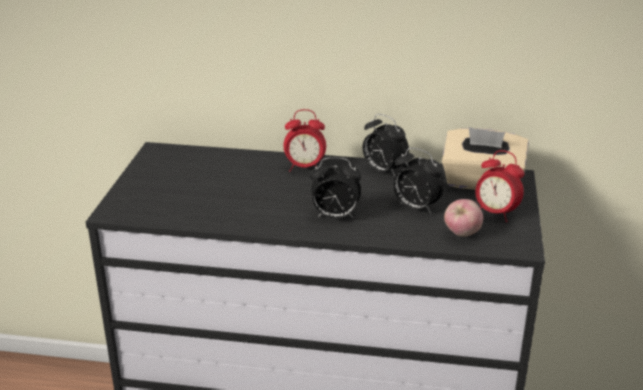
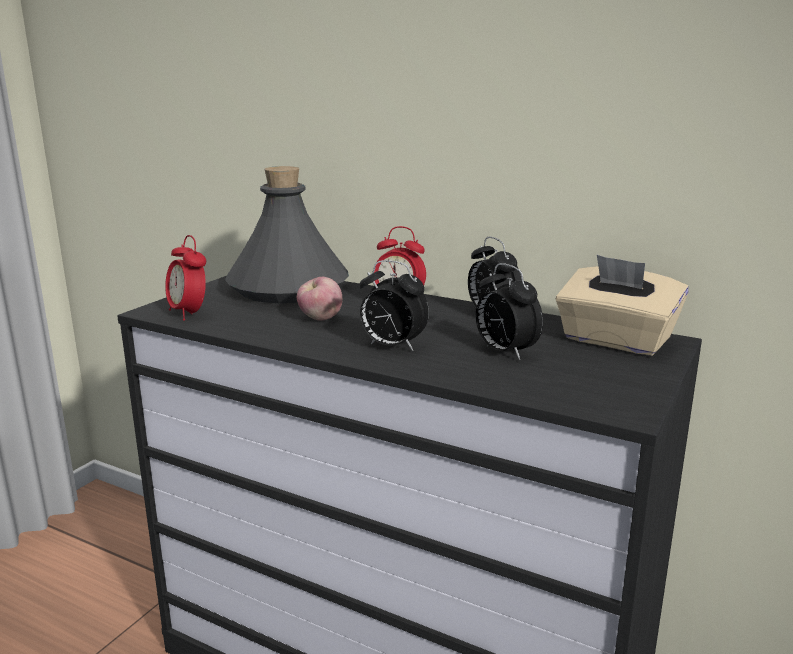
camera: 20 degrees right, 10 degrees down
apple [444,199,483,237] -> apple moved to [297,277,342,320]
alarm clock [475,150,524,222] -> alarm clock moved to [165,235,206,321]
none -> grey bottle [225,166,349,303]

